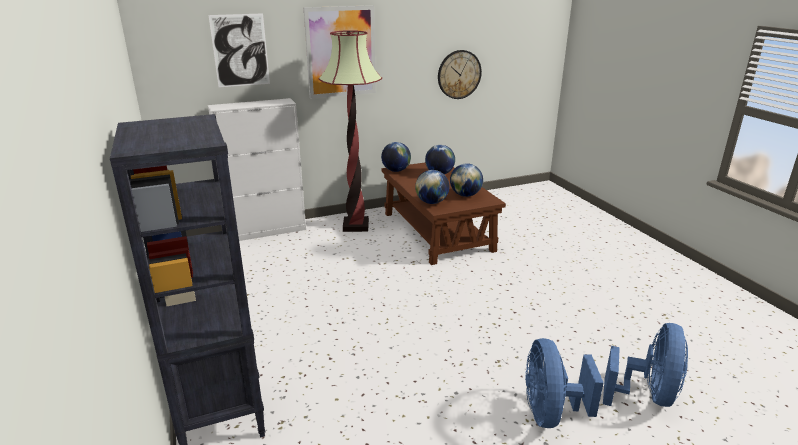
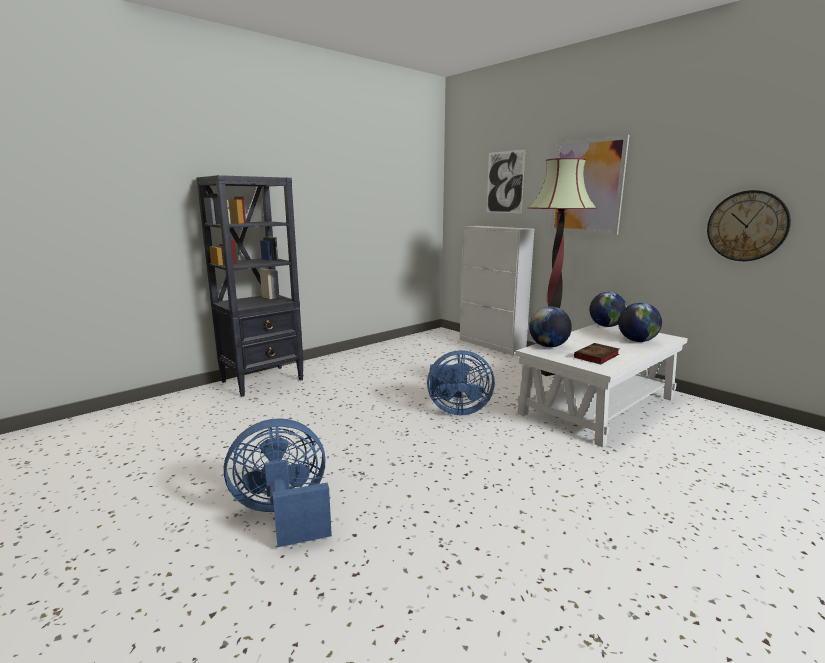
camera: 70 degrees right, 10 degrees down
brown coffee table [382,163,506,265] -> white coffee table [515,323,688,447]
globe [450,163,483,197] -> book [574,343,619,365]
blue fan [603,323,688,407] -> blue fan moved to [427,350,495,415]

